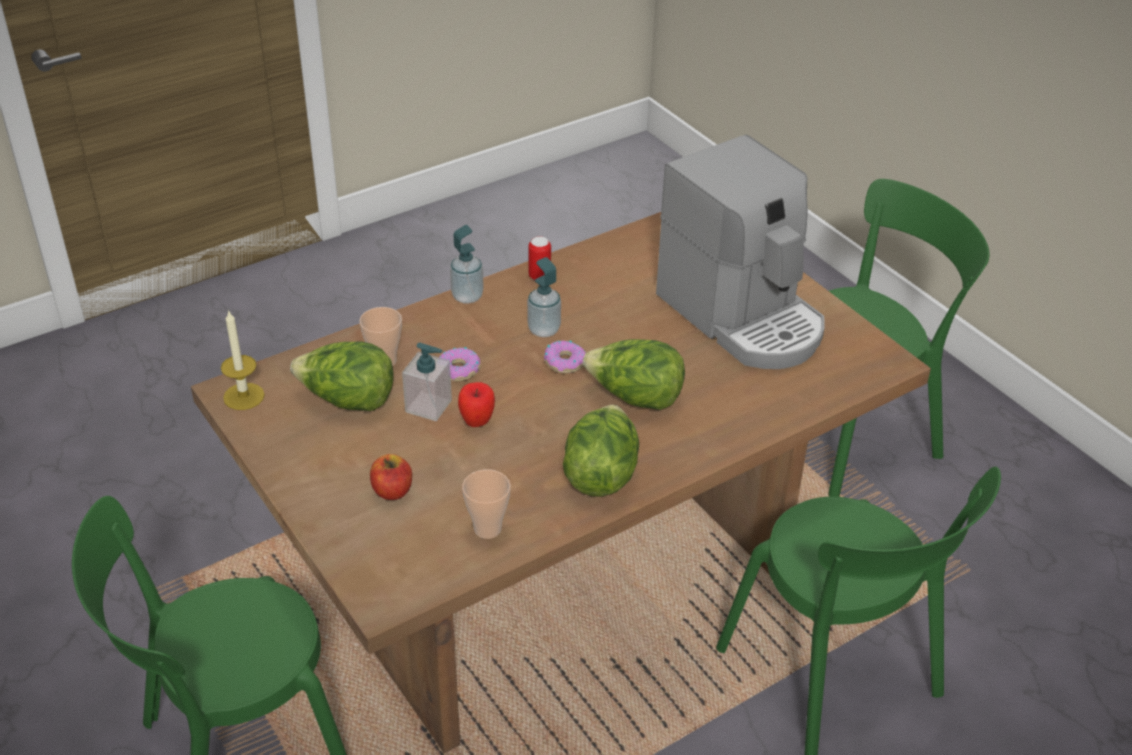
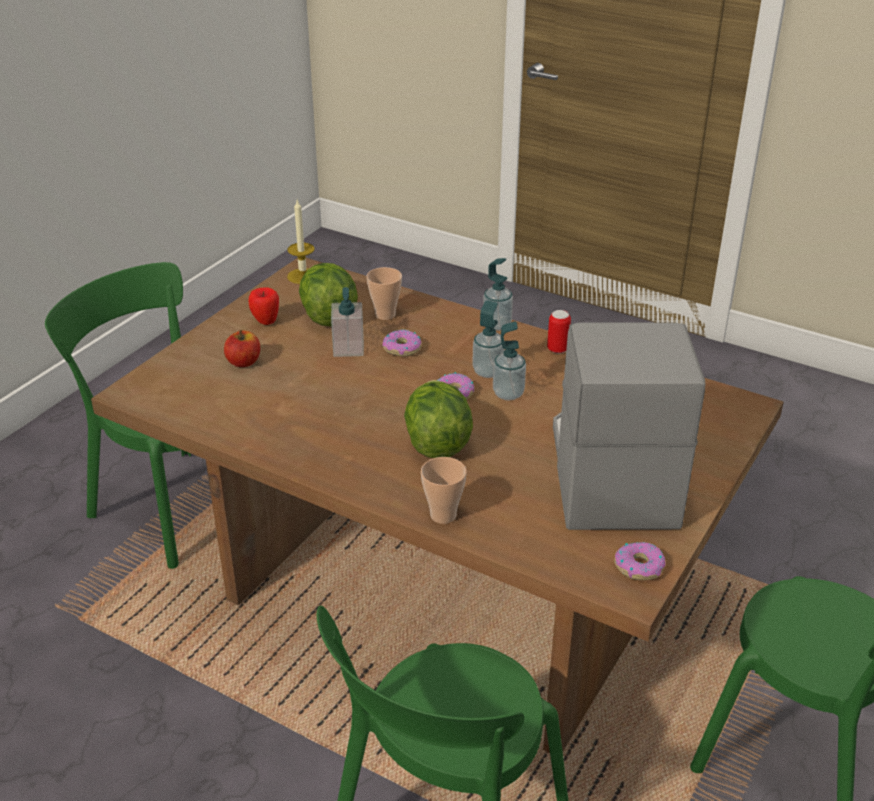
camera: 65 degrees right, 5 degrees down
apple [458,382,495,427] -> apple moved to [248,287,279,325]
cup [462,469,511,539] -> cup moved to [421,457,466,524]
lettuce [563,405,639,497] -> none
coffee machine [656,135,825,369] -> coffee machine turned 150 degrees clockwise [553,322,705,530]
none -> soap dispenser [493,322,526,401]
none -> donut [615,542,666,580]

